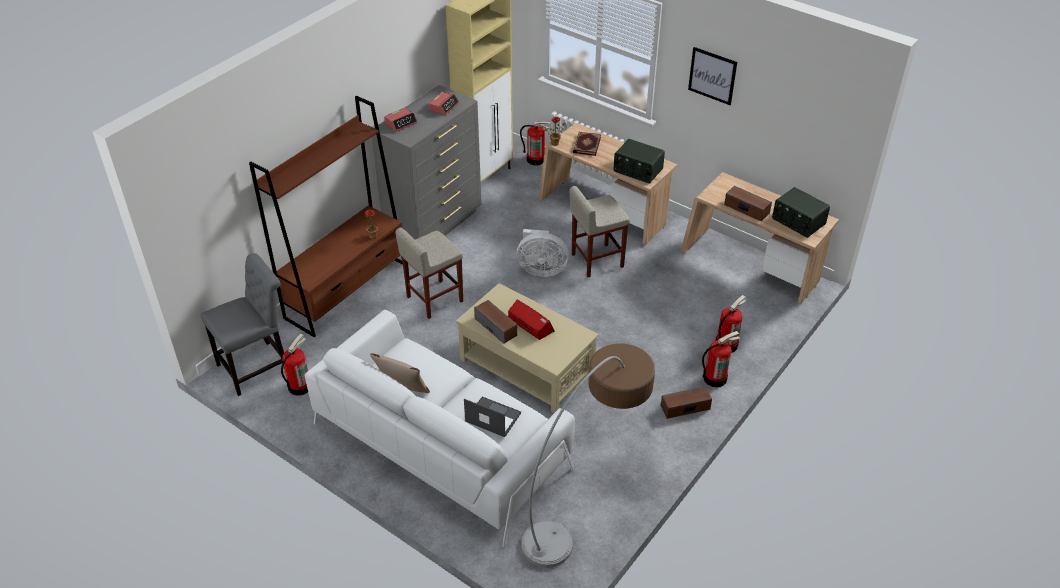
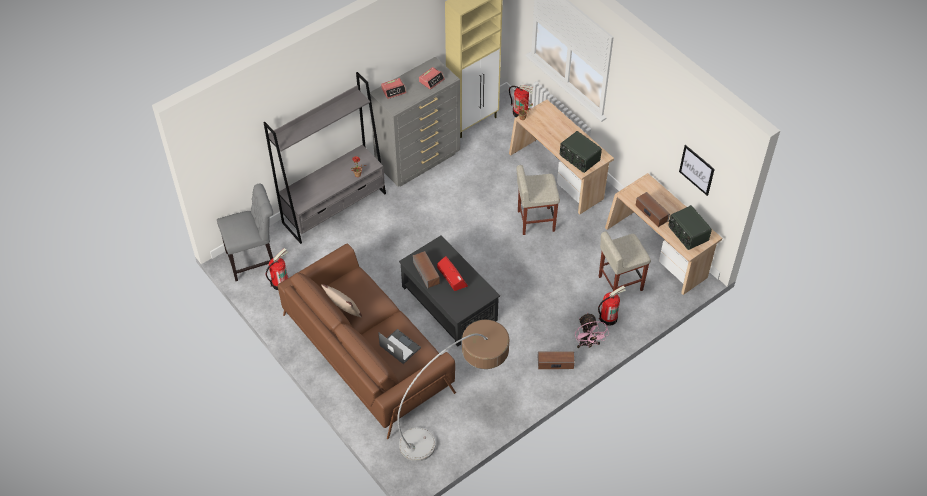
camera: 15 degrees right, 10 degrees up
brown bookcase [249,96,403,337] -> grey bookcase [264,72,386,244]
white sofa [305,310,575,547] -> brown sofa [277,244,456,439]
beige stool [395,228,463,319] -> beige stool moved to [599,231,651,291]
beige coffee table [456,283,599,413] -> black coffee table [399,236,500,347]
white fan [517,229,569,277] -> none
book [573,132,601,156] -> none
picture [688,47,737,105] -> picture moved to [679,145,715,196]
fire extinguisher [702,331,740,387] -> pink fan [575,312,609,348]

